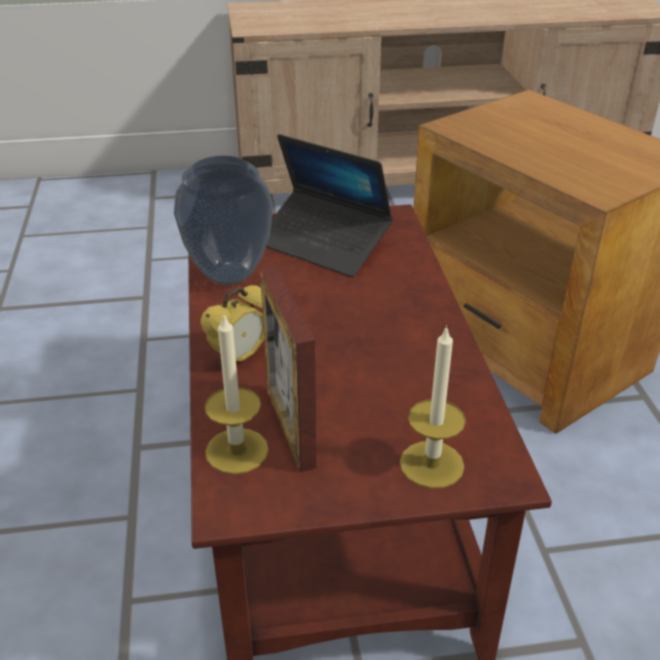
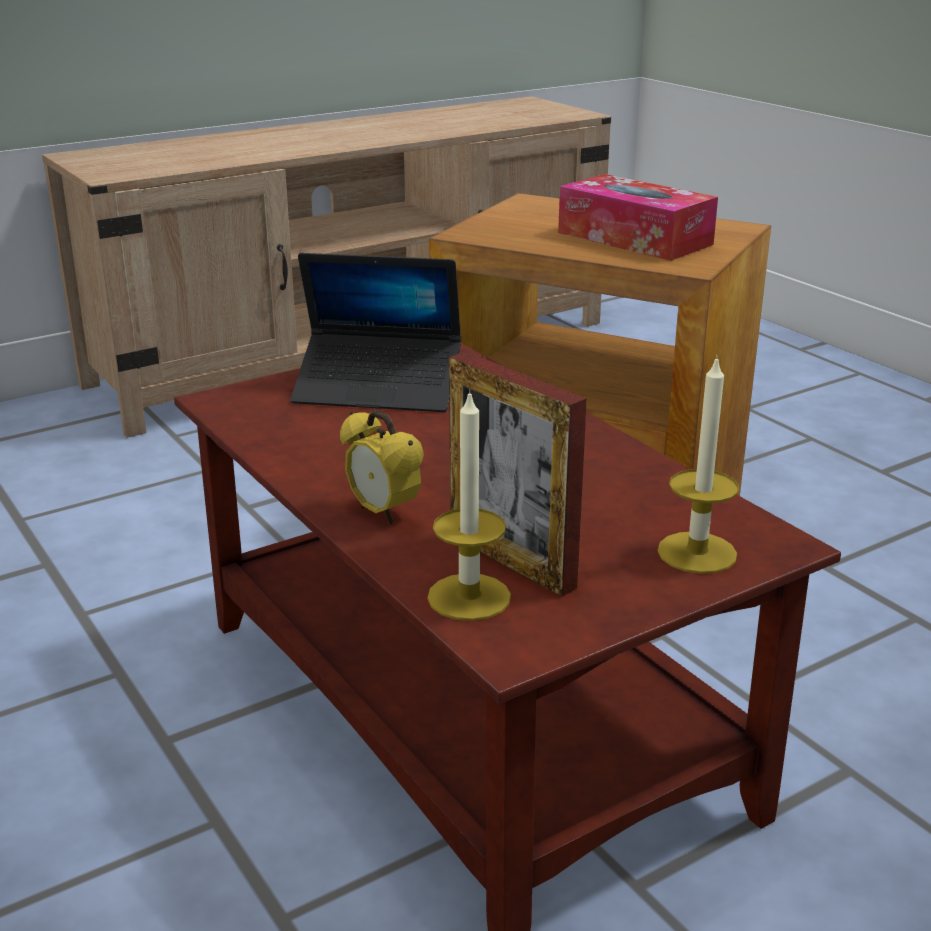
camera: 25 degrees left, 10 degrees down
vase [174,156,273,285] -> none
alarm clock [200,285,264,361] -> alarm clock turned 120 degrees clockwise [340,410,424,525]
none -> tissue box [558,174,718,261]

